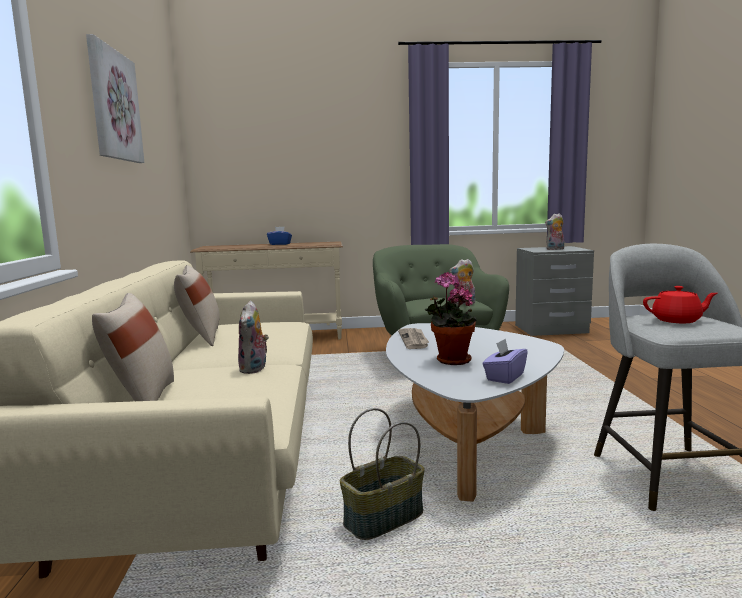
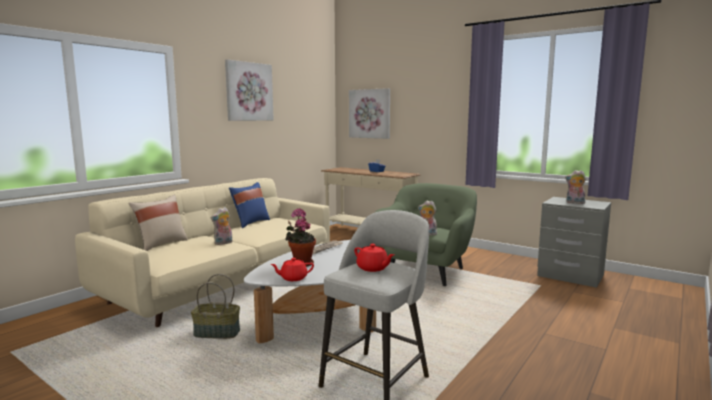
camera: 40 degrees right, 0 degrees up
beige pillow [174,265,220,346] -> blue pillow [229,182,270,228]
purple tissue box [483,339,528,384] -> red teapot [270,258,314,281]
none -> picture [349,88,390,139]

